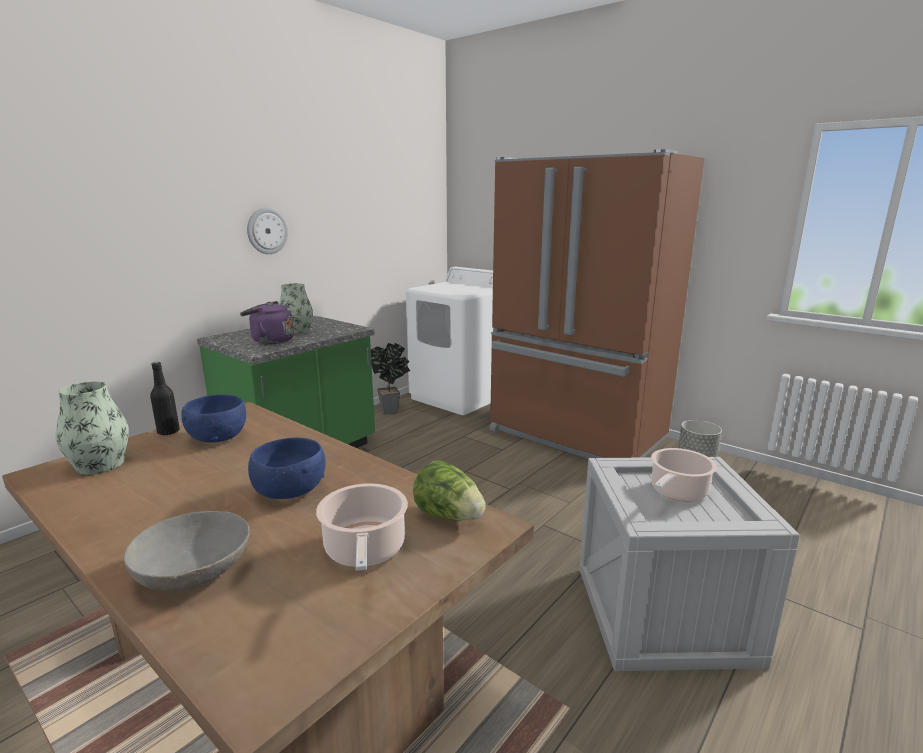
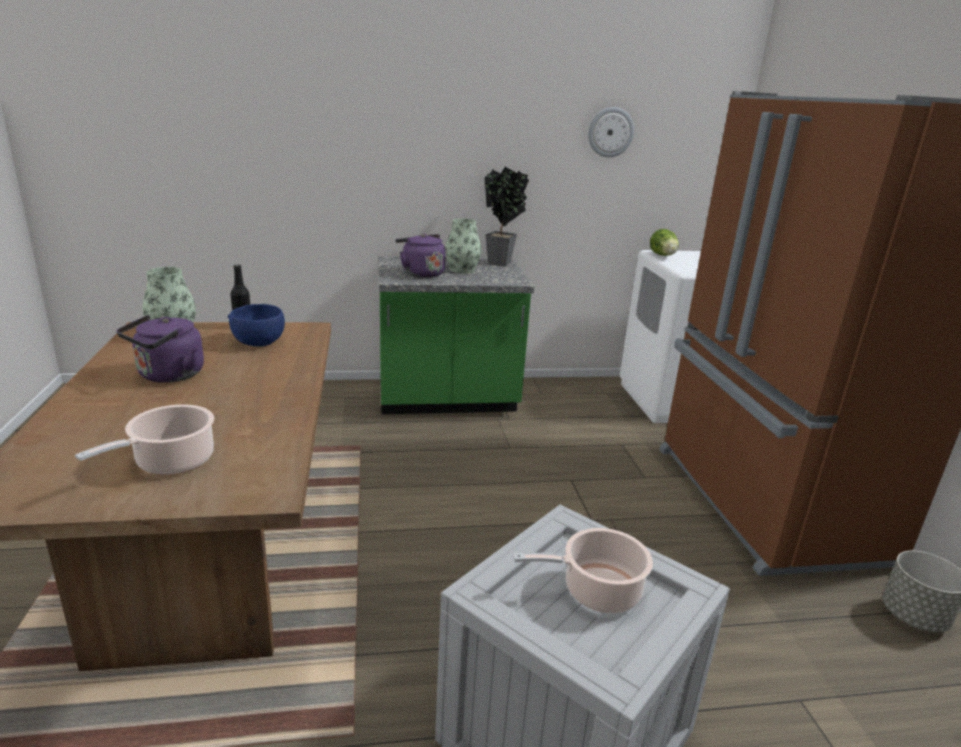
camera: 40 degrees right, 5 degrees up
grey bowl [124,511,250,591] -> none
wall clock [247,207,288,254] -> wall clock moved to [588,107,634,158]
blue bowl [248,438,326,499] -> none
potted plant [371,343,410,415] -> potted plant moved to [485,167,529,266]
lettuce [413,460,485,521] -> lettuce moved to [650,229,679,256]
none -> purple kettle [117,315,204,383]

